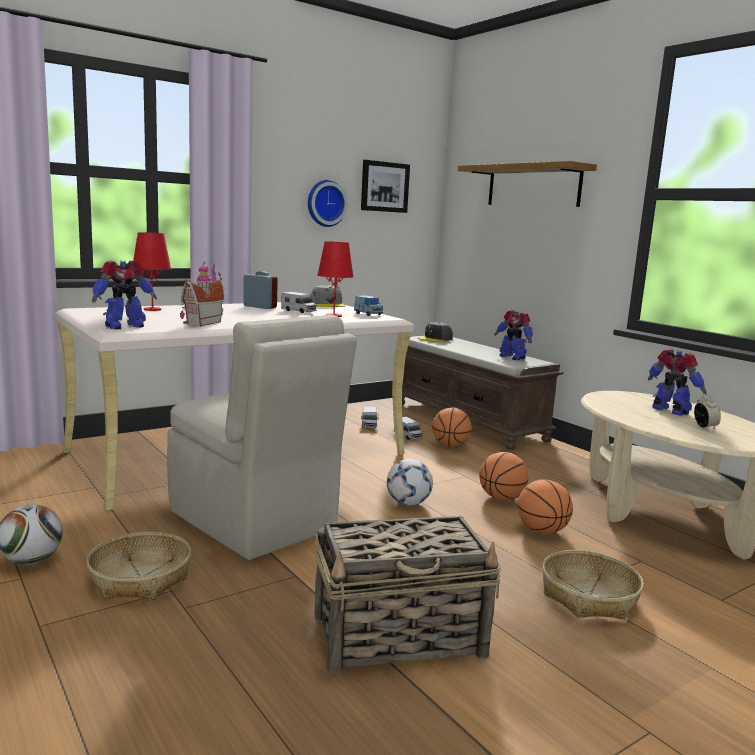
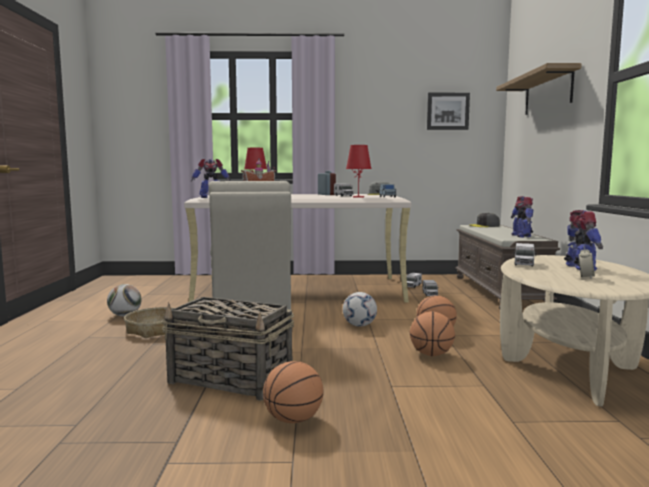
camera: 35 degrees right, 5 degrees down
wall clock [308,180,348,227] -> none
basketball [432,407,472,447] -> basketball moved to [263,361,323,423]
basket [542,550,644,620] -> none
none -> toy truck [513,243,536,266]

